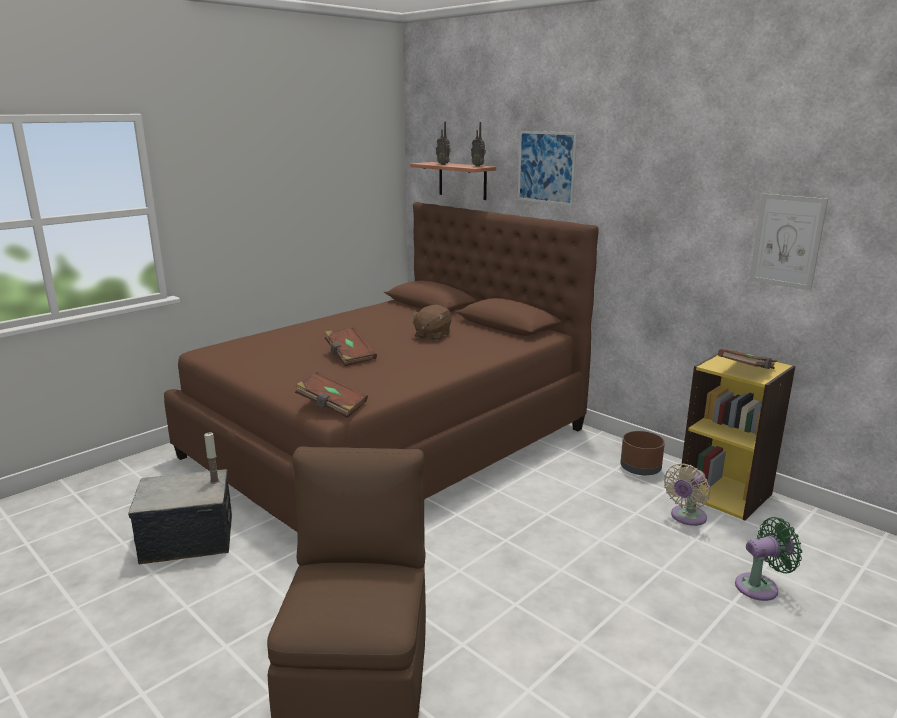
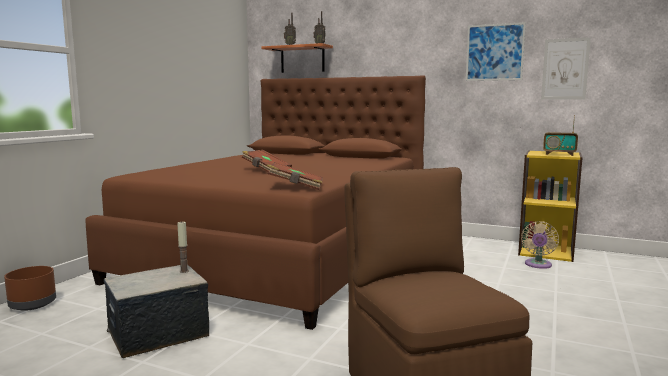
camera: 20 degrees left, 10 degrees down
brown plush toy [411,305,451,341] -> none
picture [518,131,577,206] -> picture moved to [466,22,526,81]
brown planter [620,431,665,475] -> brown planter moved to [4,266,56,311]
brown book [718,349,777,369] -> radio [543,115,578,156]
green fan [735,517,802,601] -> none

